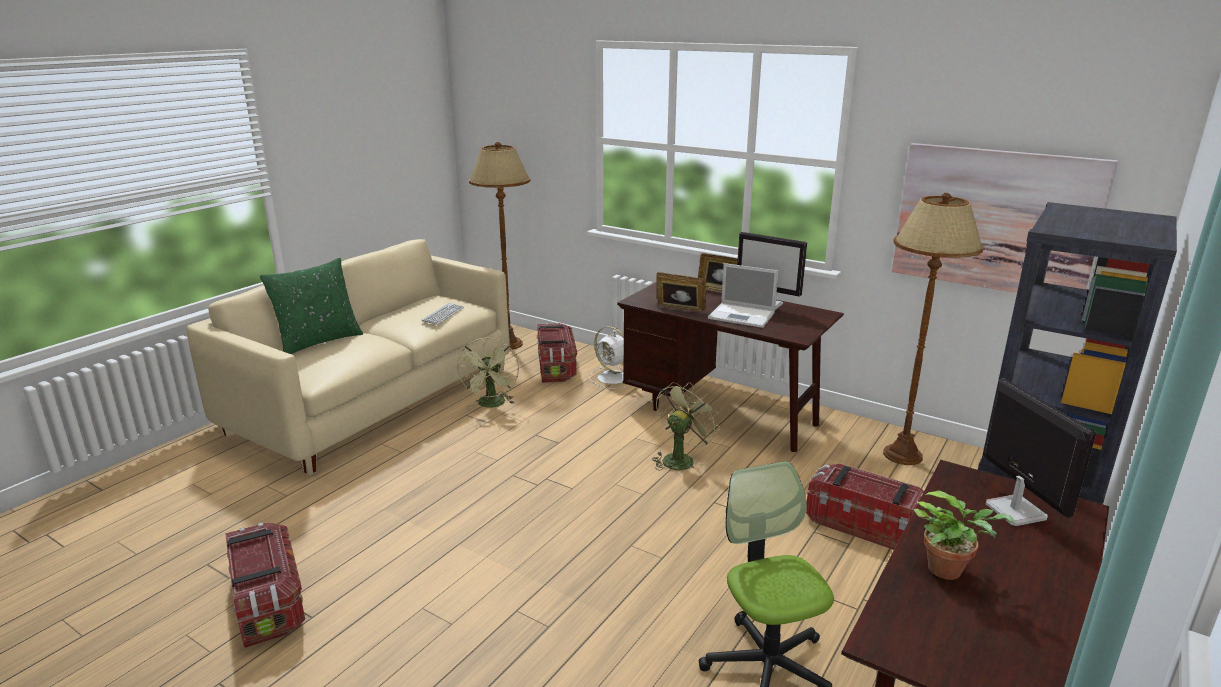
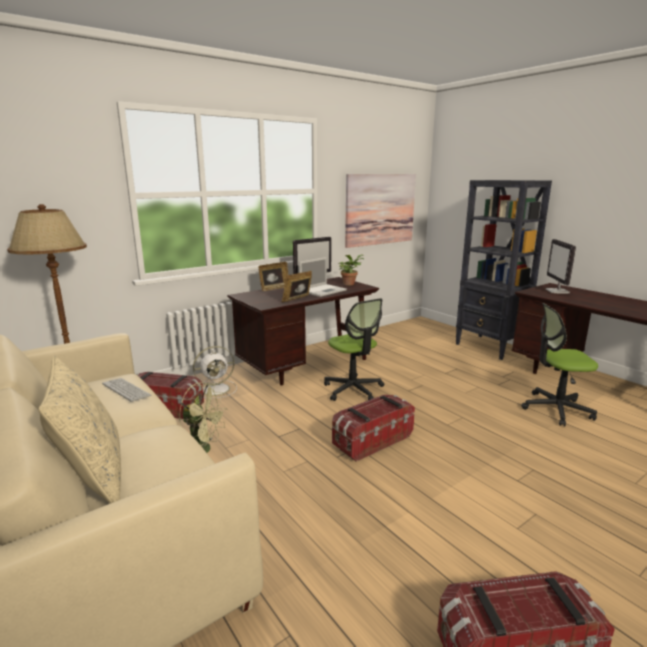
camera: 70 degrees left, 5 degrees down
green pillow [260,258,363,354] -> beige pillow [38,356,121,504]
green fan [652,382,720,470] -> office chair [324,298,384,401]
storage box [806,464,924,550] -> storage box moved to [332,395,415,462]
brown floor lamp [883,193,984,465] -> none
potted plant [914,490,1015,580] -> potted plant moved to [338,255,364,285]
monitor [983,378,1096,526] -> monitor turned 90 degrees counterclockwise [546,239,576,294]

